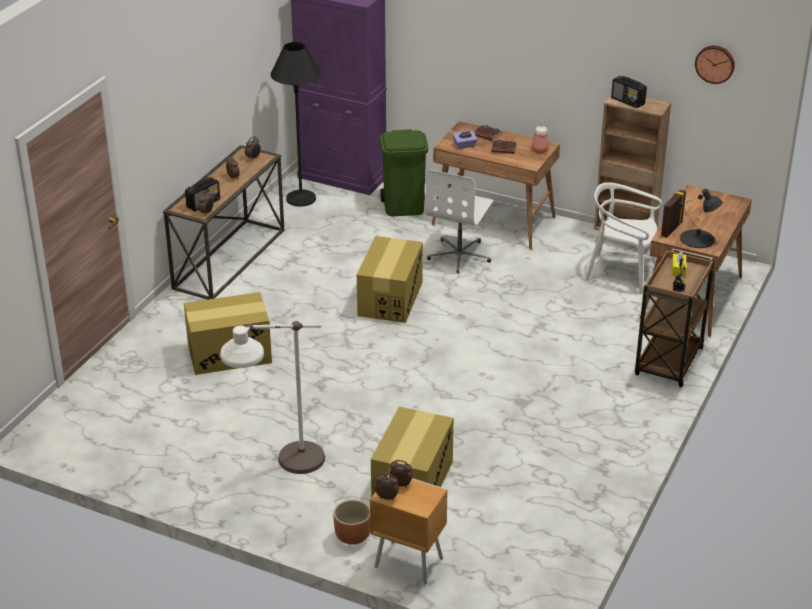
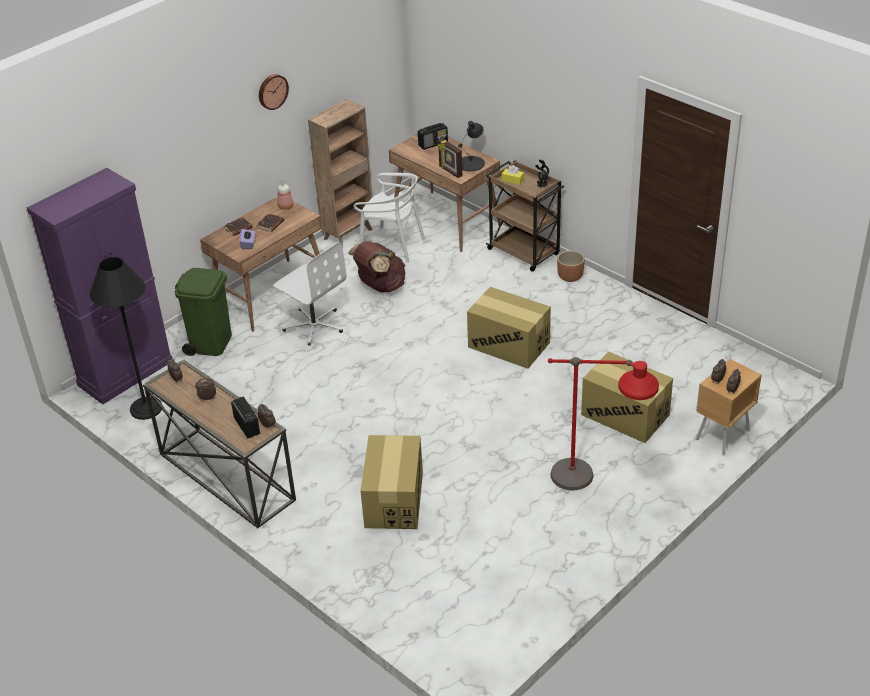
camera: 70 degrees left, 5 degrees up
white floor lamp [220,321,325,474] -> red floor lamp [548,357,659,490]
brown planter [333,500,370,545] -> brown planter moved to [557,250,585,282]
cardboard box [357,236,423,323] -> cardboard box moved to [467,287,551,369]
white chair [585,182,662,294] -> white chair turned 105 degrees counterclockwise [354,173,425,263]
radio [611,76,647,108] -> radio moved to [418,123,448,150]
wall clock [695,46,735,84] -> wall clock moved to [259,74,289,110]
none -> brown backpack [348,241,405,293]

